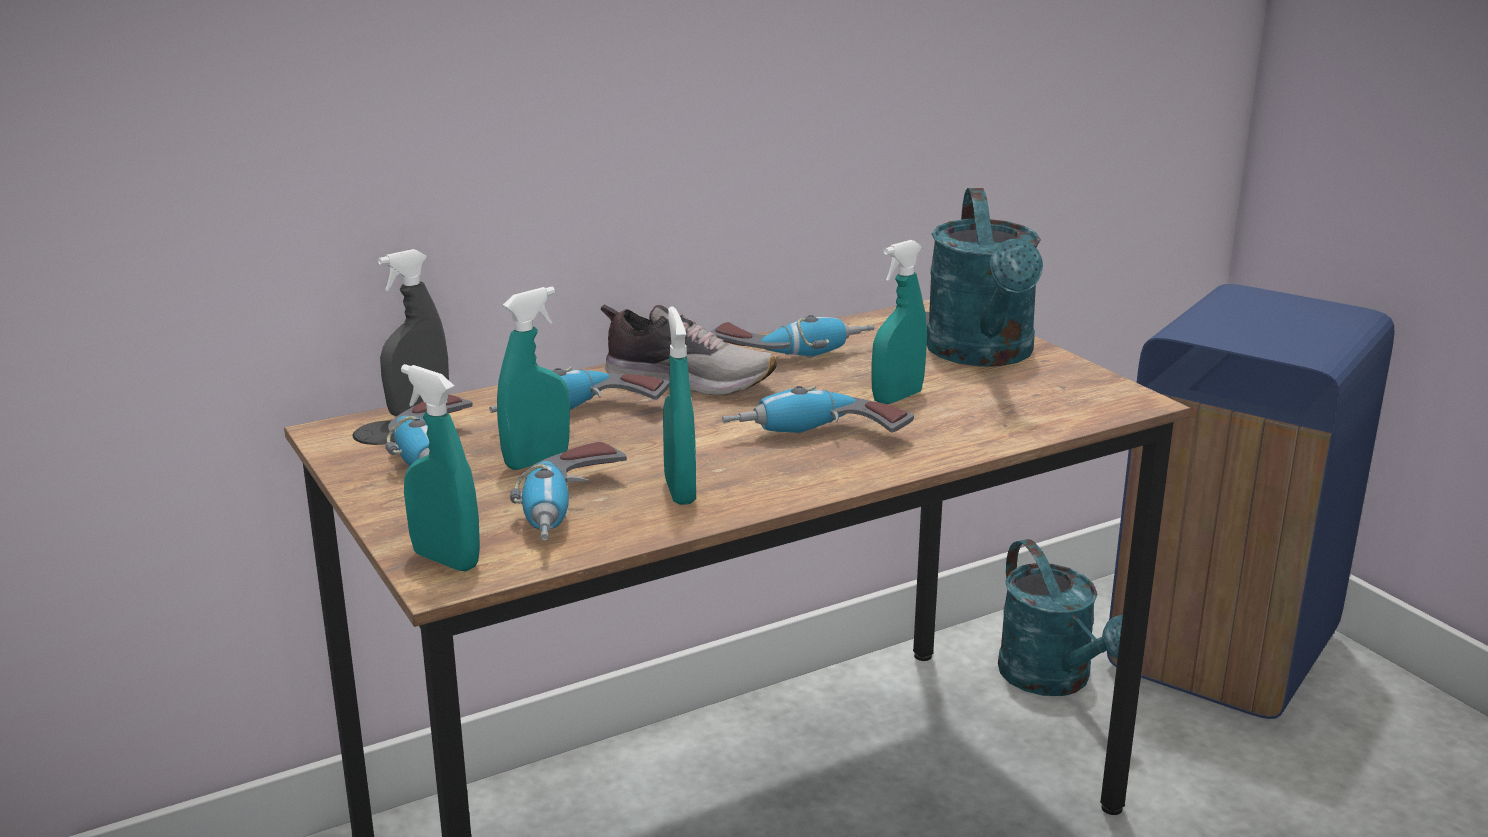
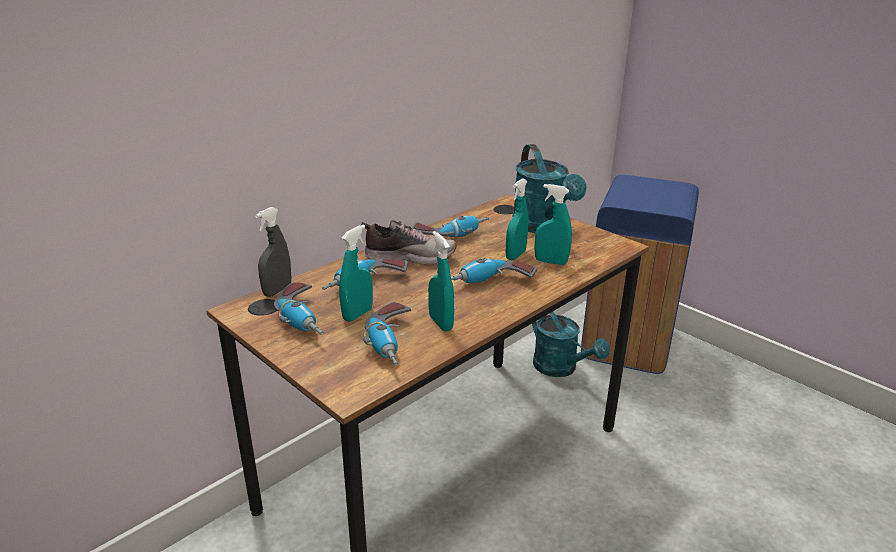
camera: 15 degrees left, 5 degrees up
turquoise spray bottle [401,364,480,571] -> turquoise spray bottle moved to [534,184,572,265]

